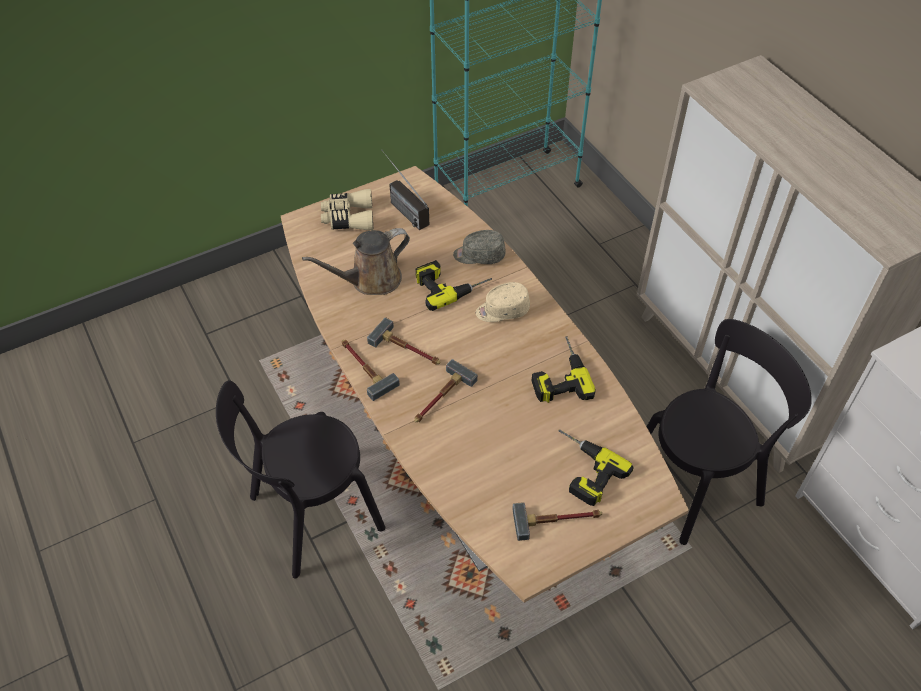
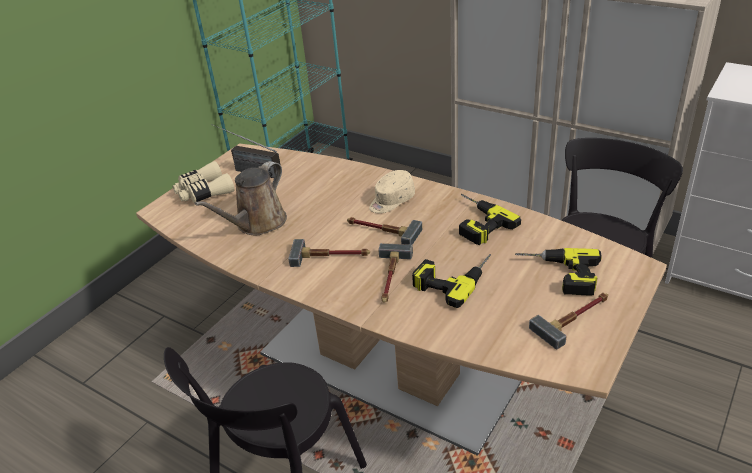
camera: 25 degrees left, 15 degrees down
hammer [342,340,400,401] -> hammer moved to [347,217,422,245]
power drill [416,260,492,311] -> power drill moved to [412,254,491,308]
grey cap [453,230,506,264] -> none

